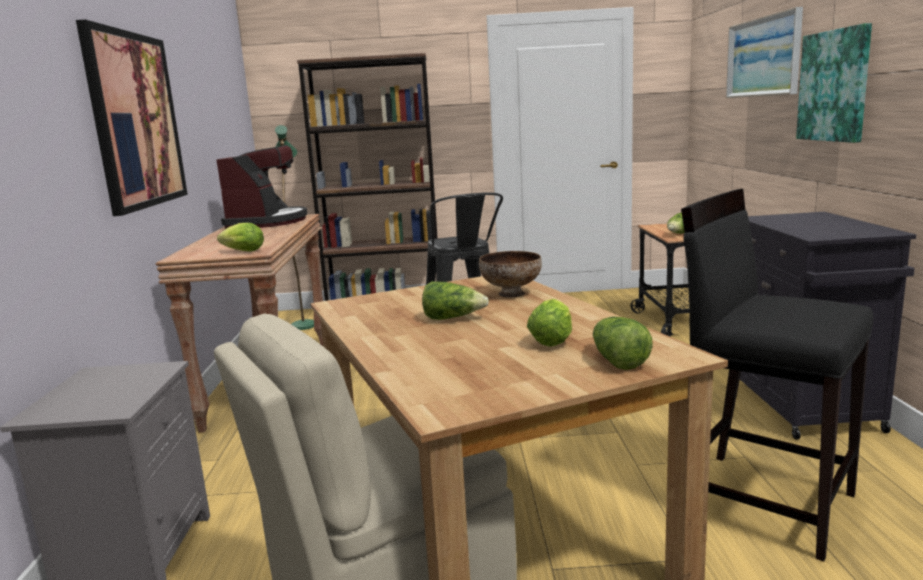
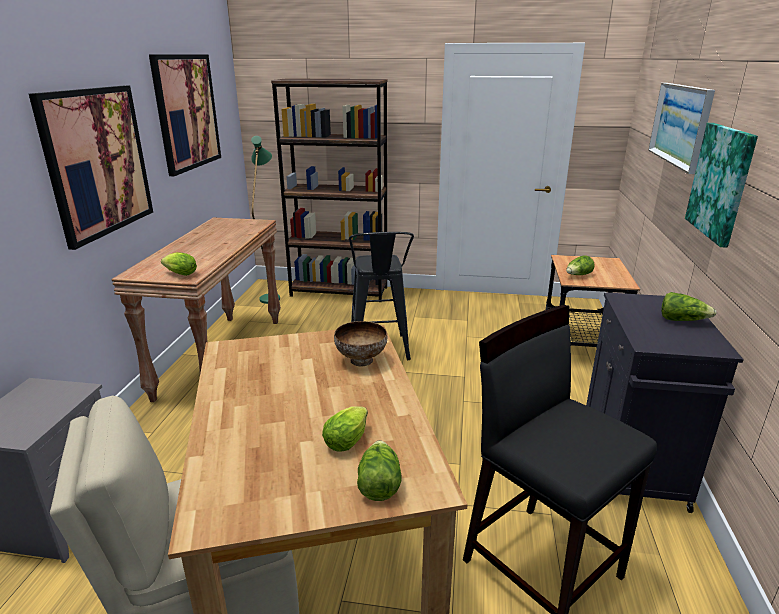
camera: 10 degrees right, 10 degrees up
coffee machine [216,145,307,229] -> none
lettuce [422,281,489,320] -> lettuce moved to [661,292,717,321]
none -> picture [149,54,221,176]

